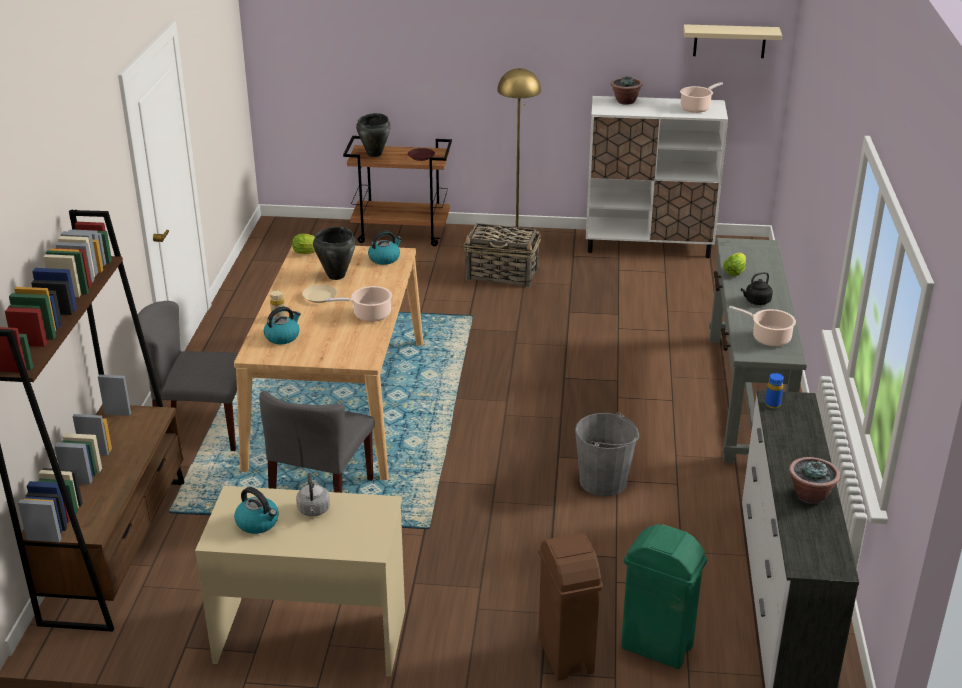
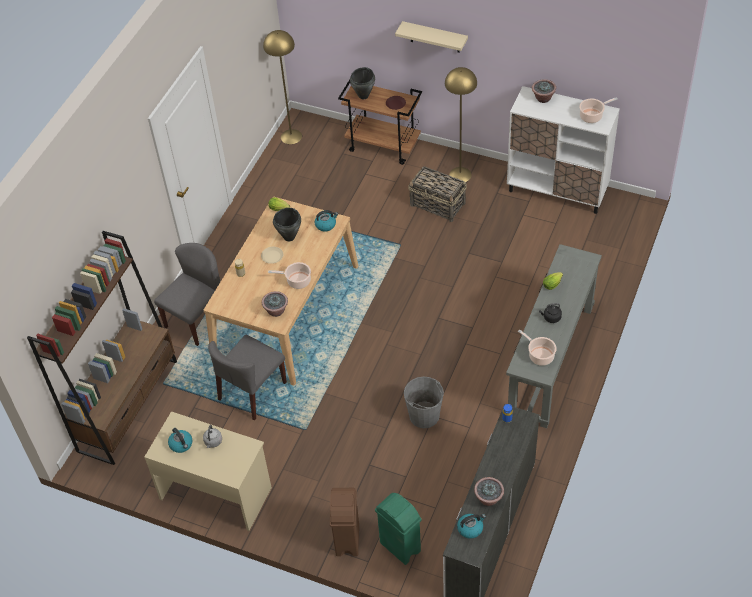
camera: 20 degrees right, 20 degrees up
grey chair [135,301,238,451] -> grey chair turned 105 degrees clockwise [154,243,220,346]
kettle [264,306,301,344] -> kettle moved to [457,514,486,539]
beige shelf [683,24,782,58] -> beige shelf moved to [395,21,468,53]
none -> potted plant [262,291,288,317]
none -> yellow floor lamp [263,30,302,144]

